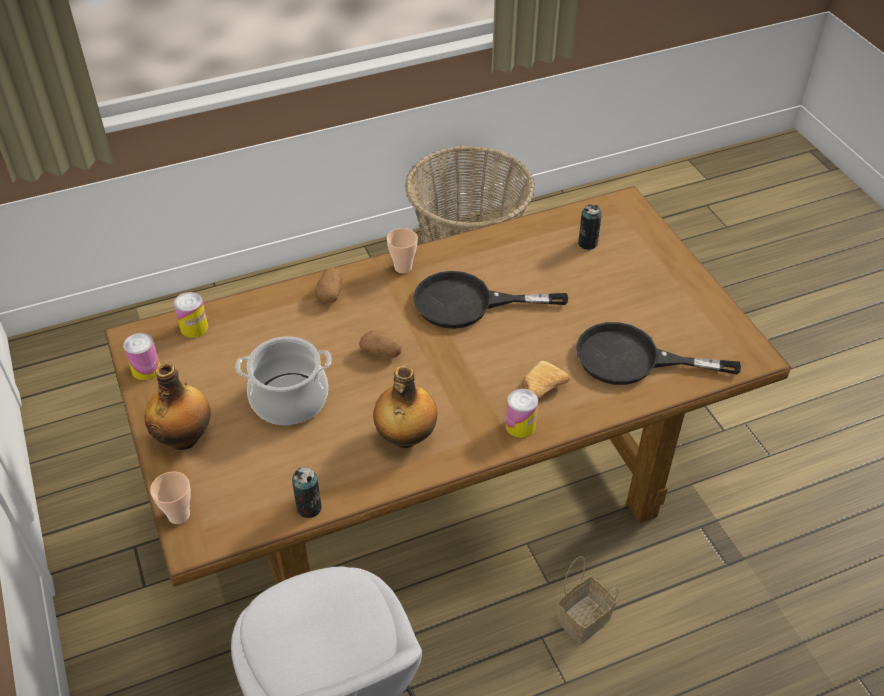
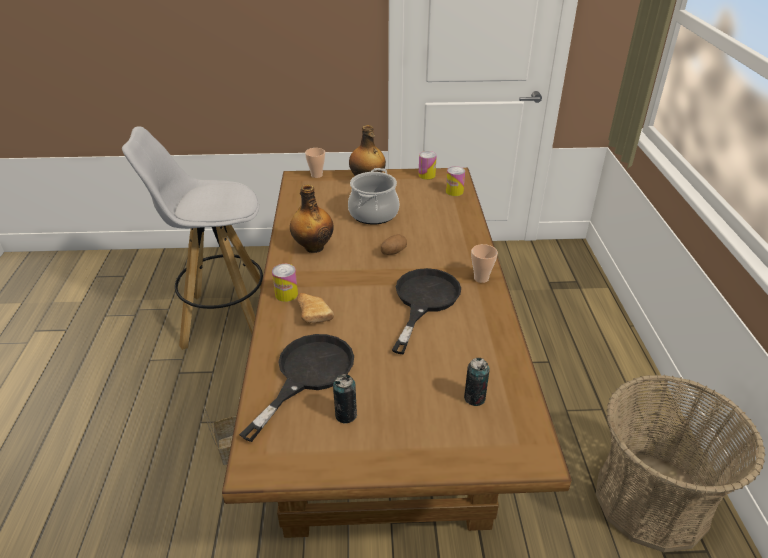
camera: 110 degrees right, 10 degrees down
can [292,467,322,518] -> can moved to [333,374,357,424]
potato [315,267,342,304] -> none

